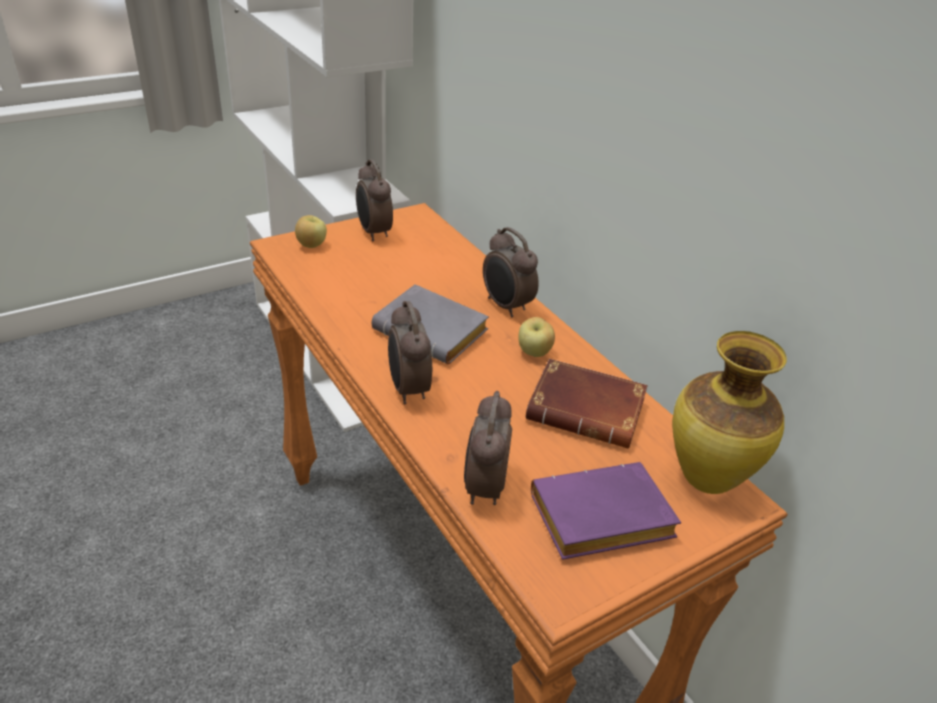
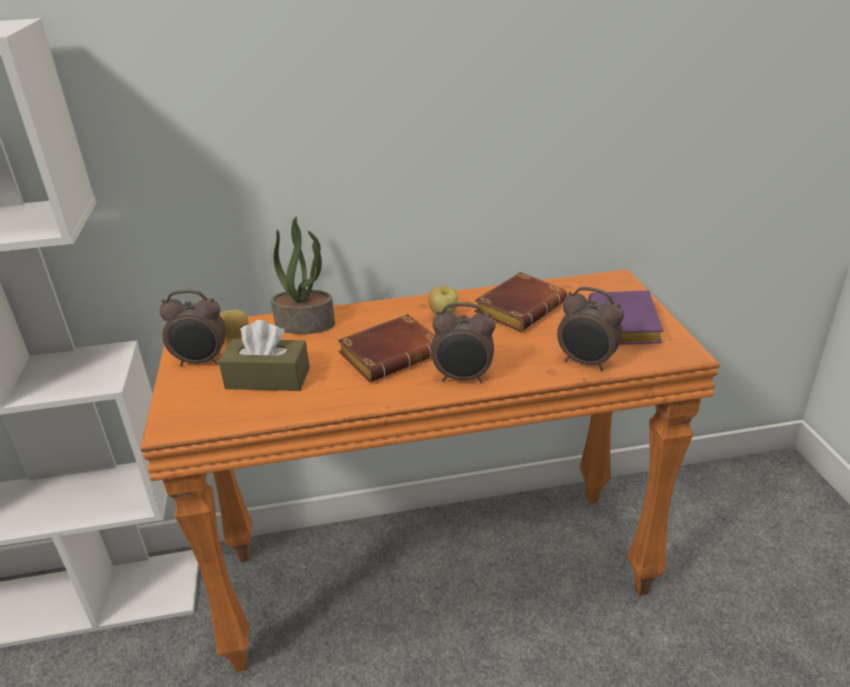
camera: 65 degrees left, 5 degrees down
apple [295,215,327,248] -> apple moved to [220,310,248,340]
grey book [372,284,489,364] -> brown book [337,314,434,382]
alarm clock [483,227,539,317] -> none
vase [672,331,787,494] -> none
none -> brown tissue box [218,320,310,391]
none -> potted plant [271,217,335,334]

